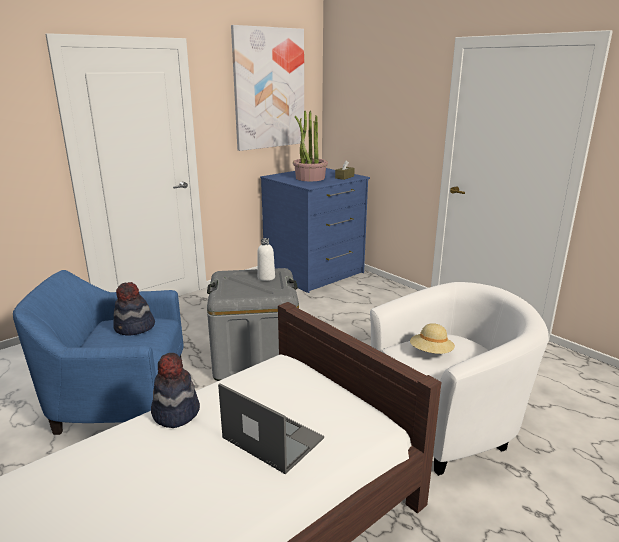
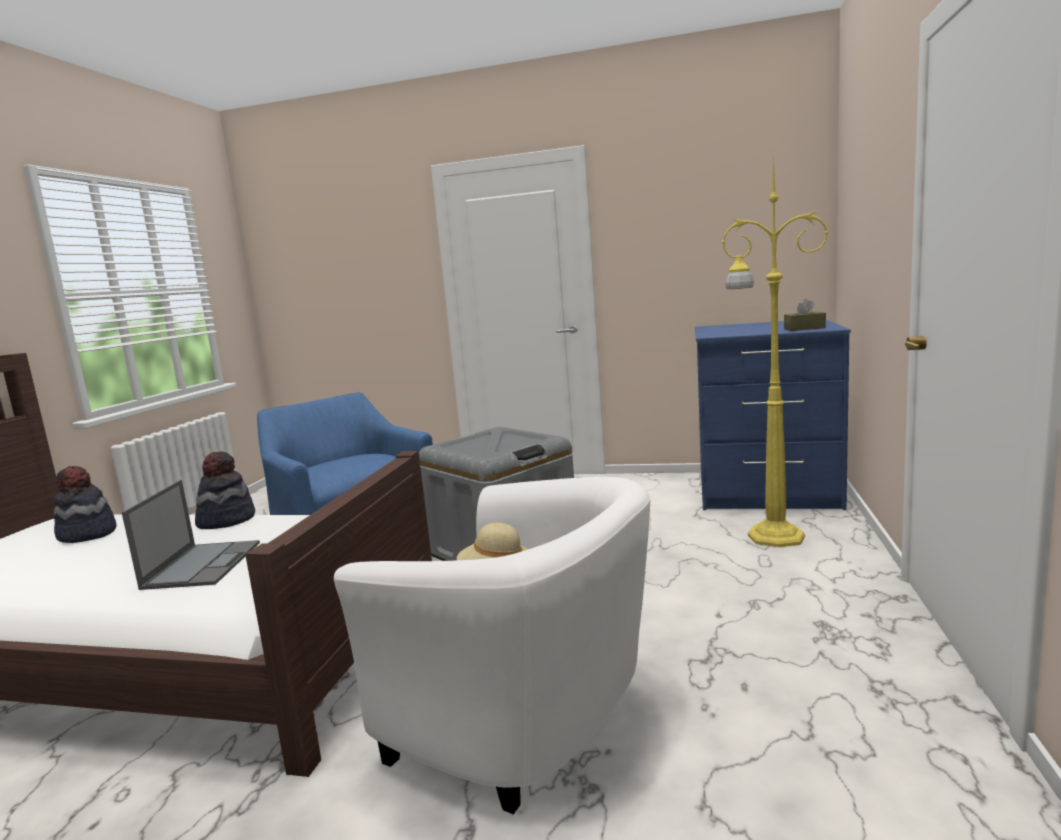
camera: 55 degrees right, 10 degrees down
hat [113,282,155,336] -> hat moved to [54,466,117,543]
picture [231,25,304,151] -> none
white bottle [257,238,275,281] -> none
potted plant [293,111,328,181] -> none
none -> yellow floor lamp [722,155,828,547]

